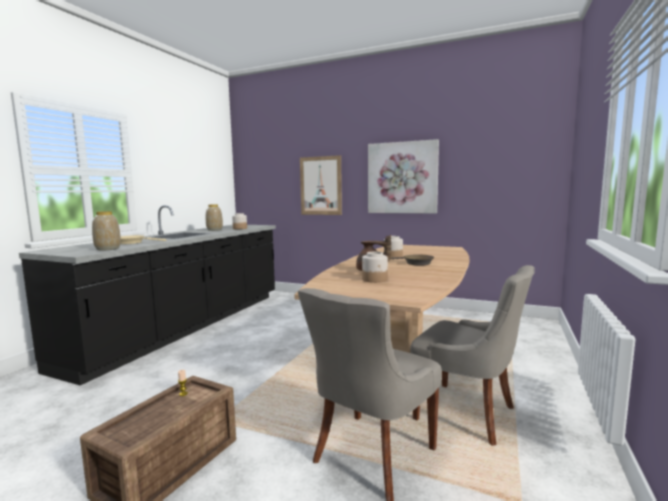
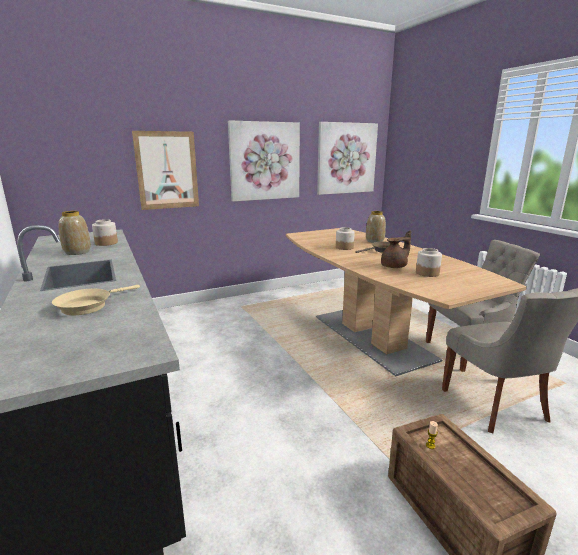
camera: 50 degrees left, 10 degrees up
vase [92,211,121,251] -> vase moved to [366,211,386,243]
none -> picture [317,122,378,195]

